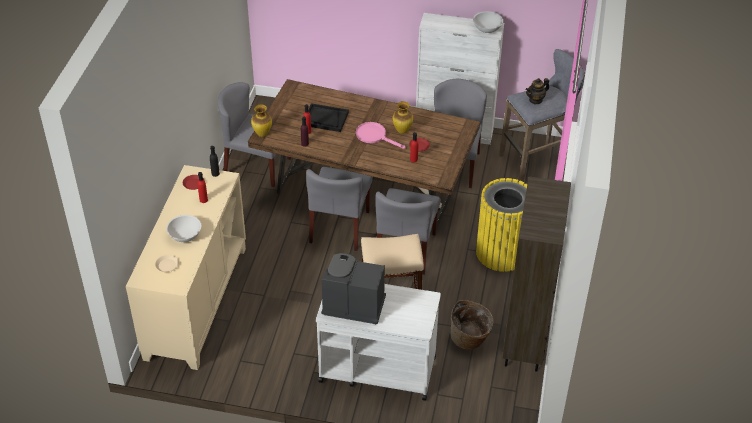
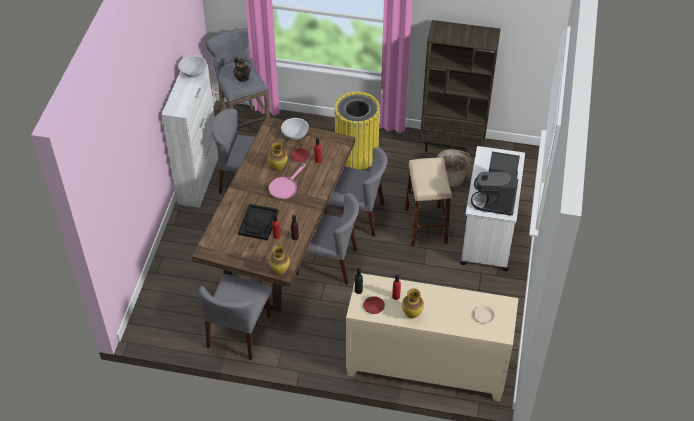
camera: 90 degrees left, 5 degrees up
white bowl [166,215,201,242] -> white bowl moved to [281,118,309,140]
none -> vase [402,289,424,319]

